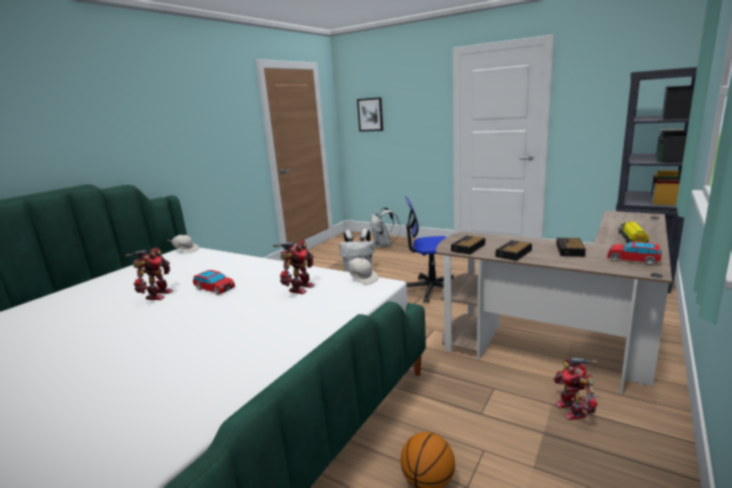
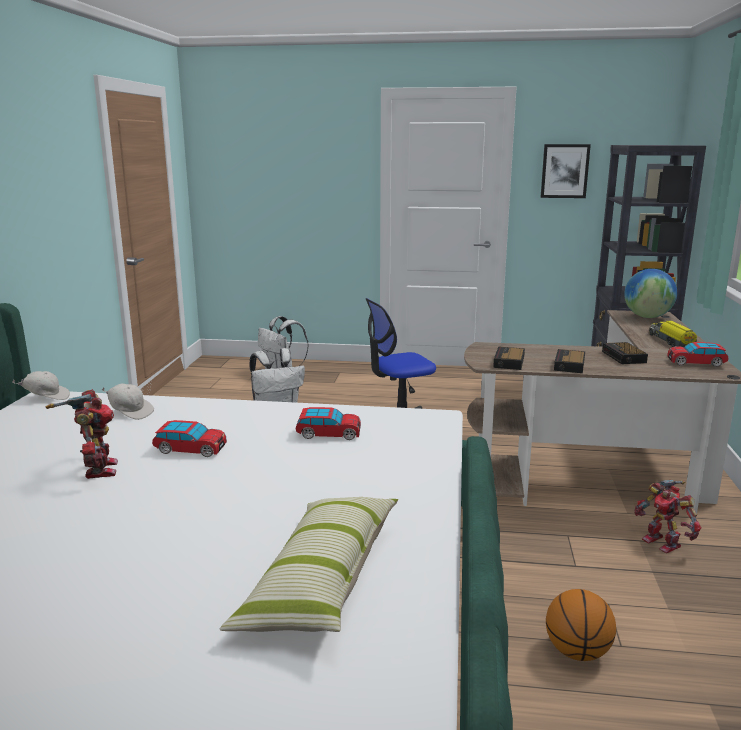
camera: 25 degrees left, 0 degrees up
toy robot [273,240,315,294] -> toy car [295,407,361,440]
white cap [346,258,379,285] -> white cap moved to [102,383,154,420]
picture [357,97,383,132] -> picture moved to [540,144,591,198]
none -> pillow [220,497,398,632]
none -> globe [624,269,677,318]

